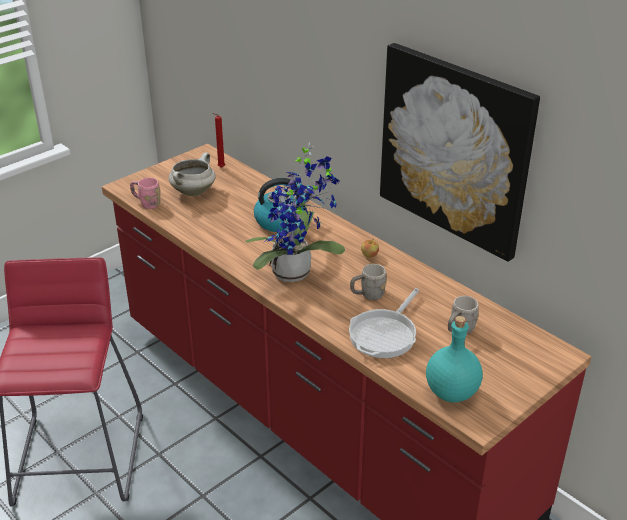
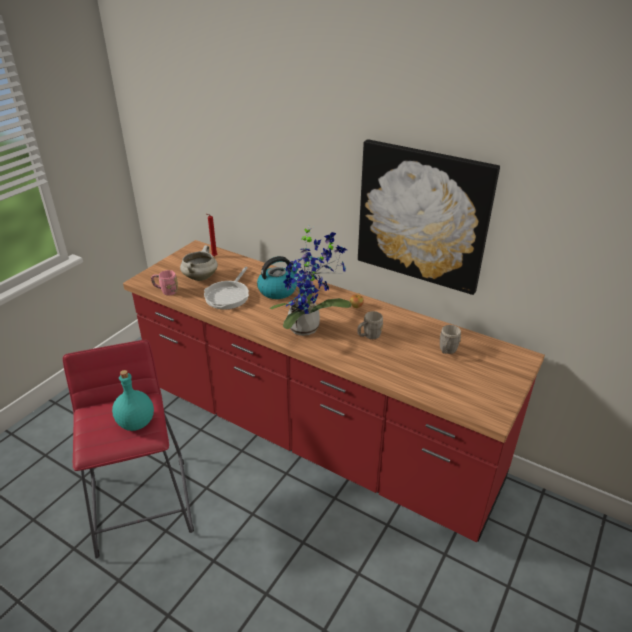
camera: 15 degrees left, 0 degrees up
frying pan [349,288,419,358] -> frying pan moved to [204,267,249,309]
turquoise bottle [426,316,483,403] -> turquoise bottle moved to [112,370,154,431]

